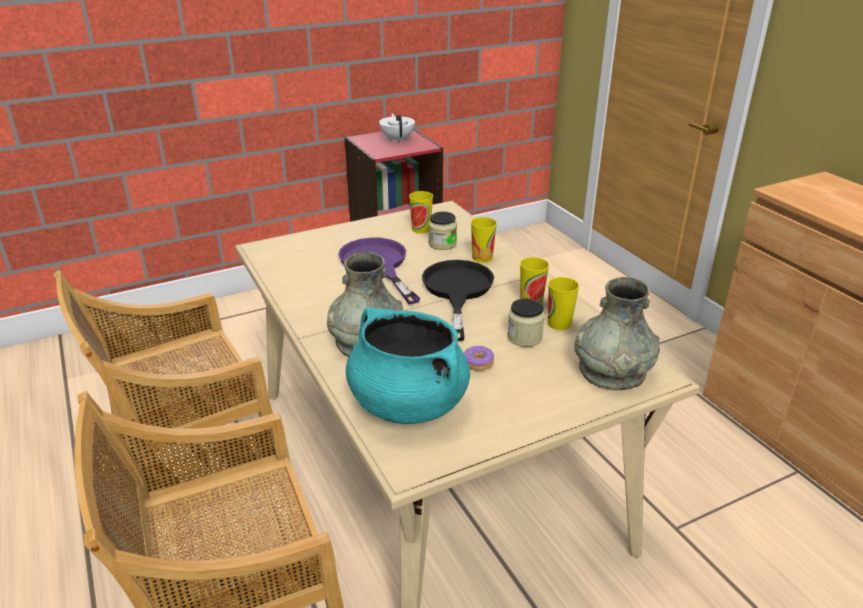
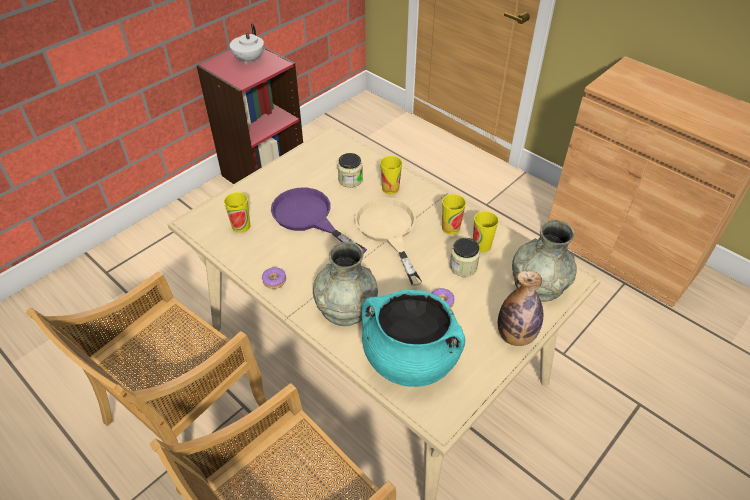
camera: 20 degrees left, 15 degrees up
white teapot [379,114,415,143] -> white teapot turned 135 degrees counterclockwise [230,24,264,64]
cup [409,191,433,233] -> cup moved to [224,192,251,233]
black frying pan [422,260,494,341] -> beige frying pan [355,197,422,286]
none -> donut [262,267,286,289]
none -> bottle [498,271,543,346]

